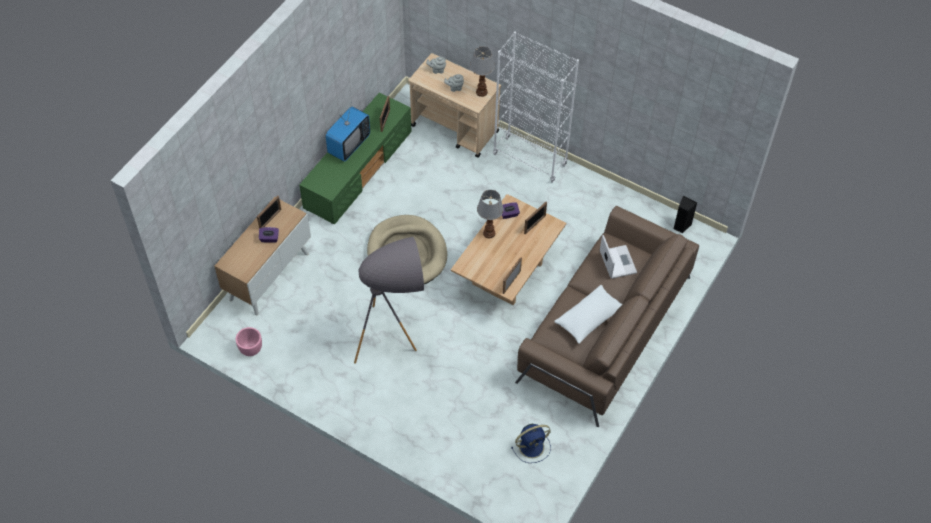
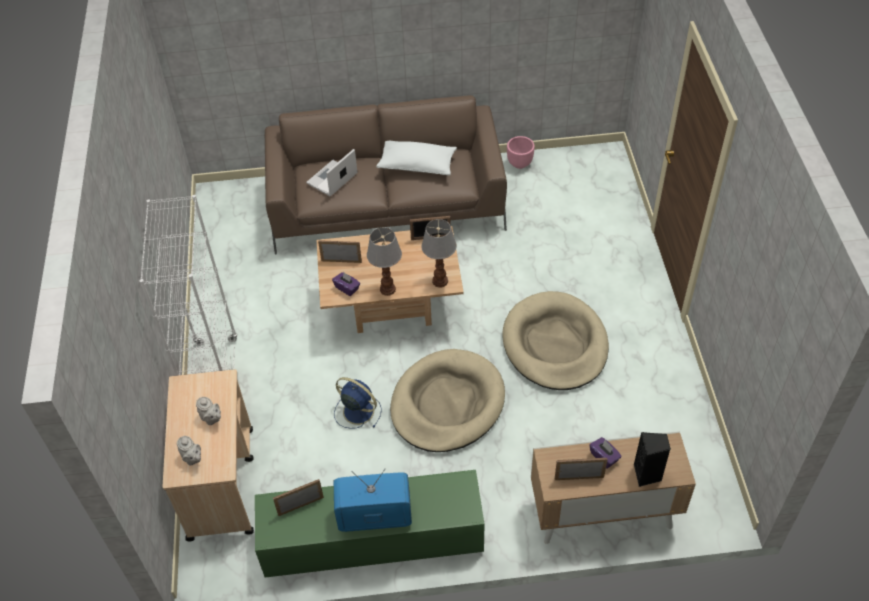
camera: 125 degrees left, 5 degrees down
pink planter [236,327,262,356] -> pink planter moved to [507,136,535,169]
grey floor lamp [354,237,424,364] -> beige dog bed [502,291,609,390]
table lamp [470,46,495,97] -> table lamp moved to [421,219,457,288]
blue fan [511,424,551,463] -> blue fan moved to [334,377,382,429]
black speaker [673,195,697,233] -> black speaker moved to [634,432,671,487]

